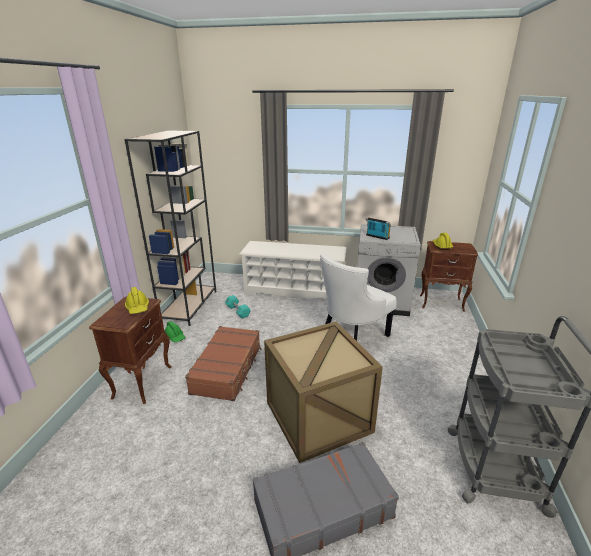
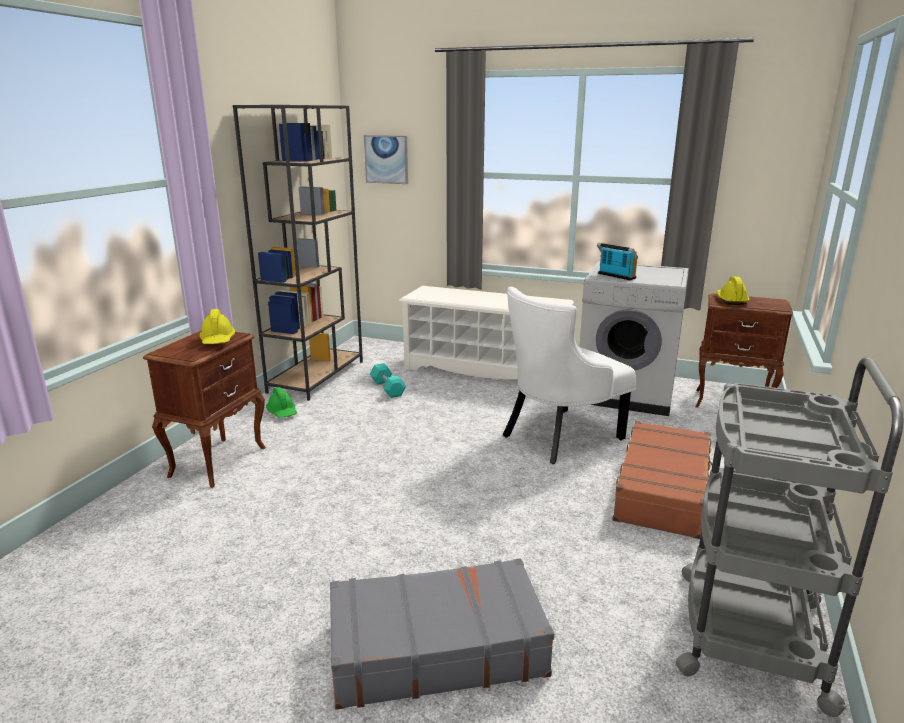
camera: 10 degrees right, 5 degrees down
brown suitcase [185,326,261,401] -> brown suitcase moved to [612,421,712,539]
crate [264,321,383,463] -> none
none -> picture [364,135,408,184]

